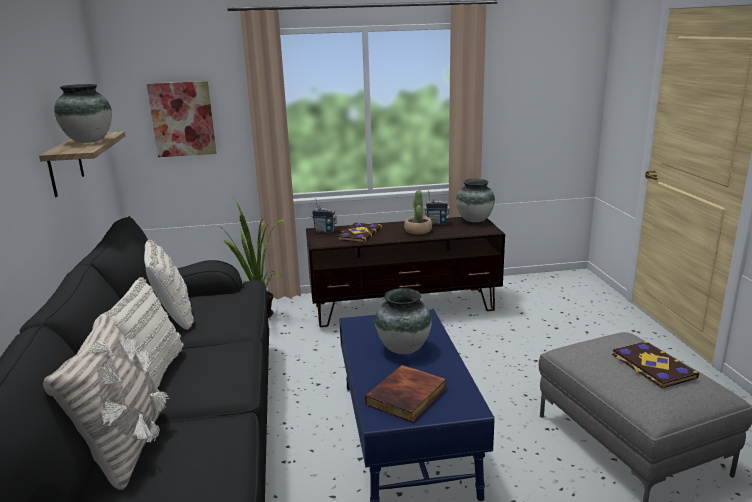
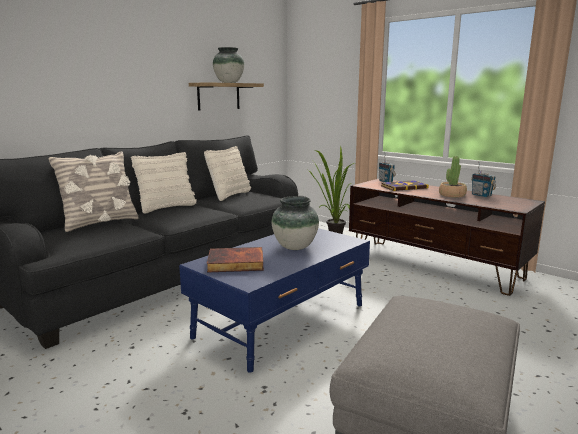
camera: 50 degrees right, 5 degrees down
picture [147,81,216,157] -> none
vase [456,179,495,223] -> none
book [612,341,699,388] -> none

